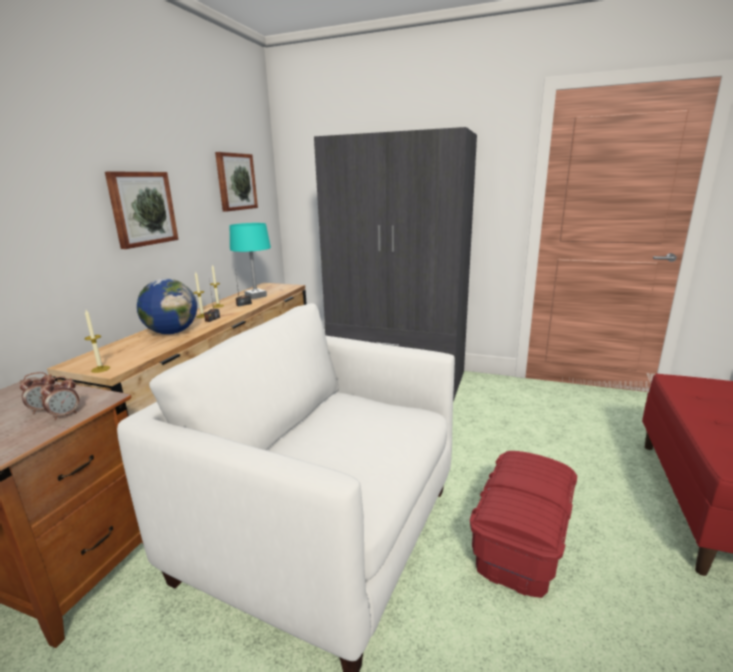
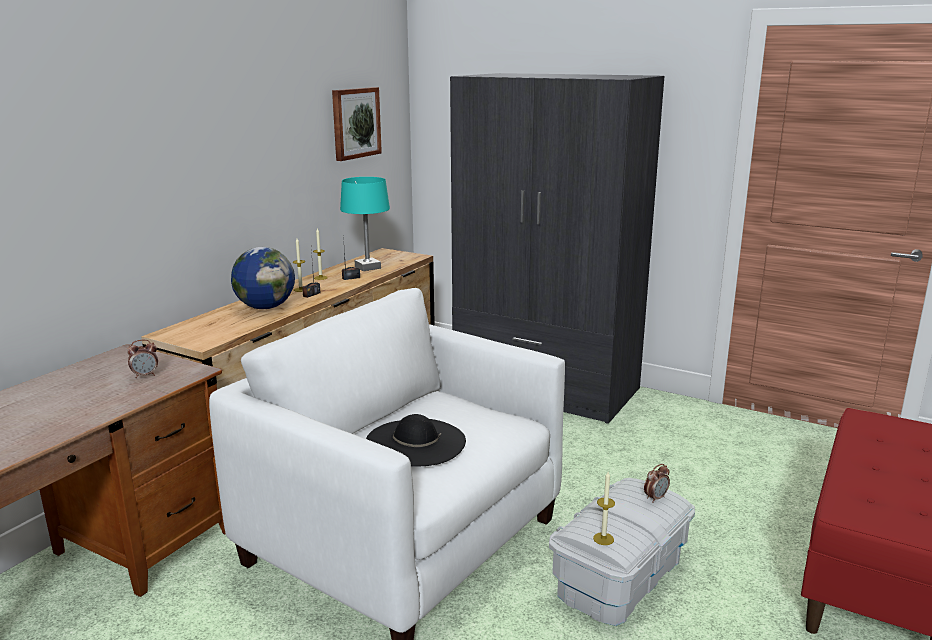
camera: 10 degrees right, 0 degrees up
alarm clock [40,376,79,420] -> alarm clock moved to [644,464,670,503]
candle [84,310,110,373] -> candle moved to [593,472,615,545]
picture [105,171,178,249] -> none
red storage box [470,451,577,598] -> white storage box [549,478,695,626]
none -> black hat [366,414,466,466]

